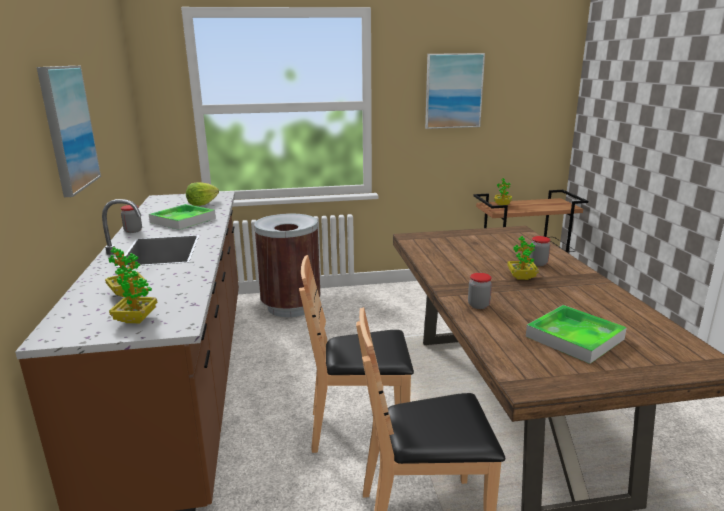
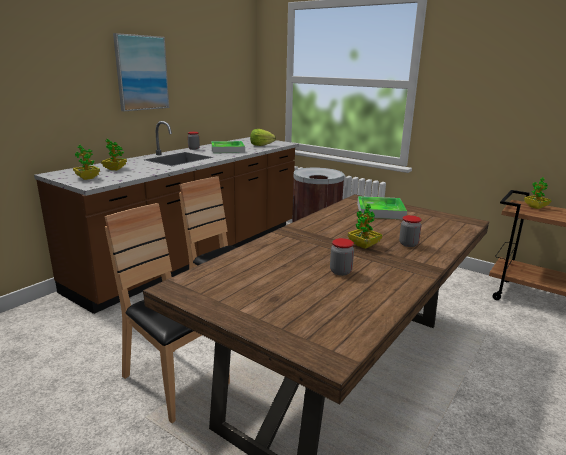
camera: 45 degrees right, 0 degrees up
picture [425,53,485,129] -> none
jar [468,273,492,309] -> jar moved to [330,238,354,276]
tray [526,305,627,364] -> tray moved to [357,196,407,219]

